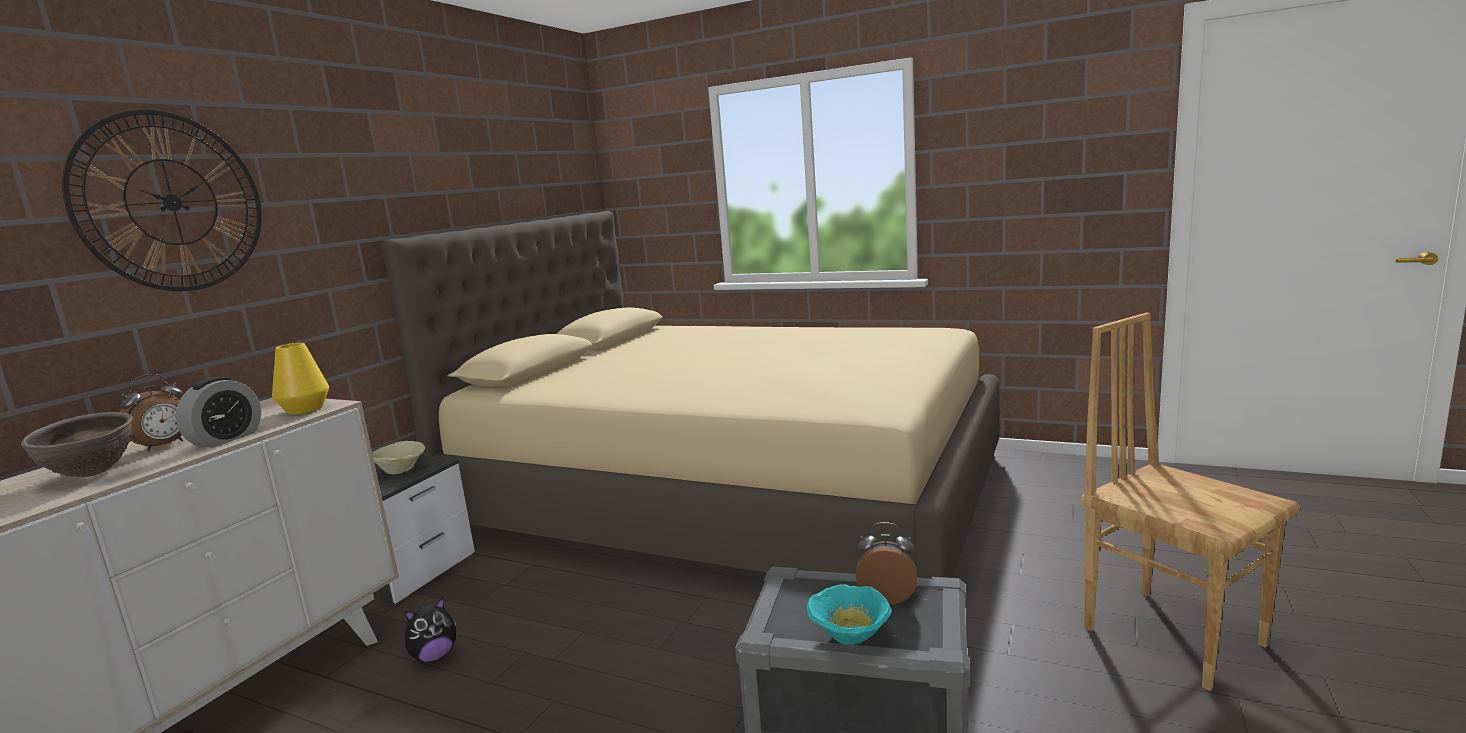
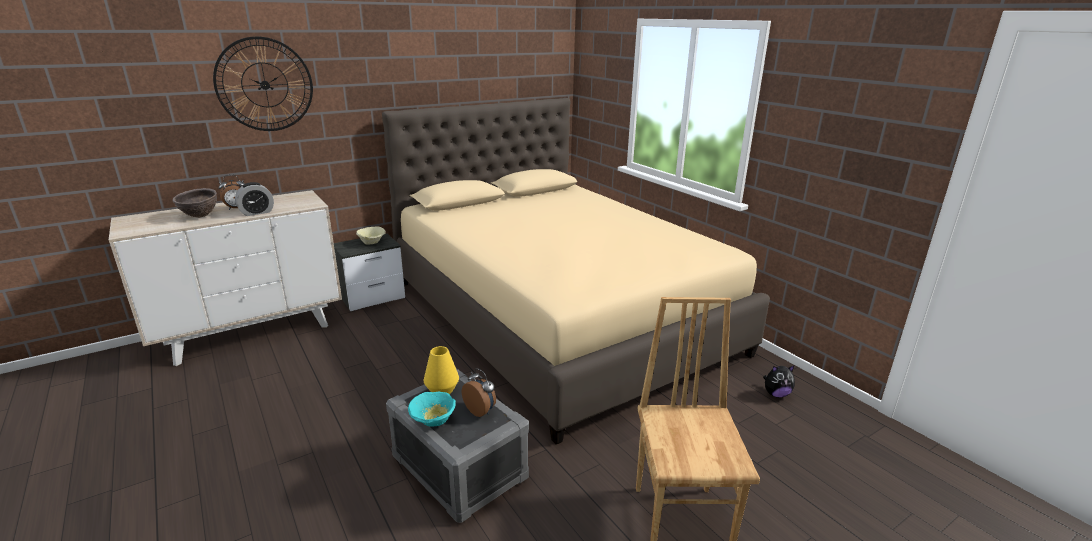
camera: 30 degrees right, 10 degrees up
yellow vase [272,343,329,415] -> yellow vase moved to [424,346,459,394]
plush toy [405,597,456,662] -> plush toy moved to [763,365,795,397]

